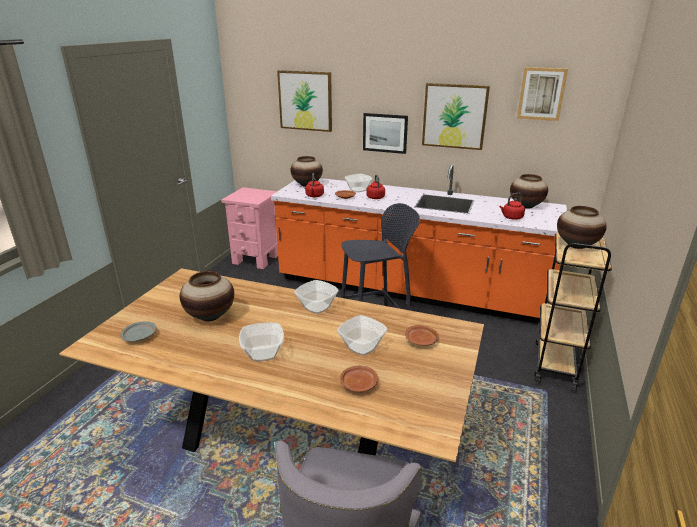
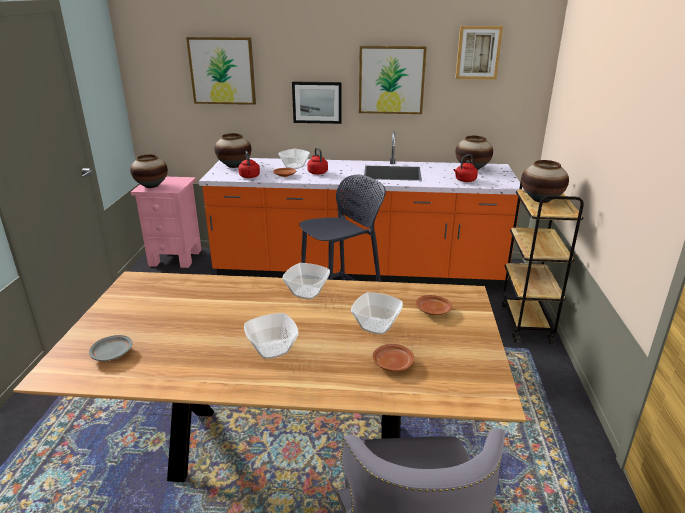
camera: 15 degrees left, 0 degrees up
vase [180,271,234,322] -> vase moved to [130,154,168,188]

